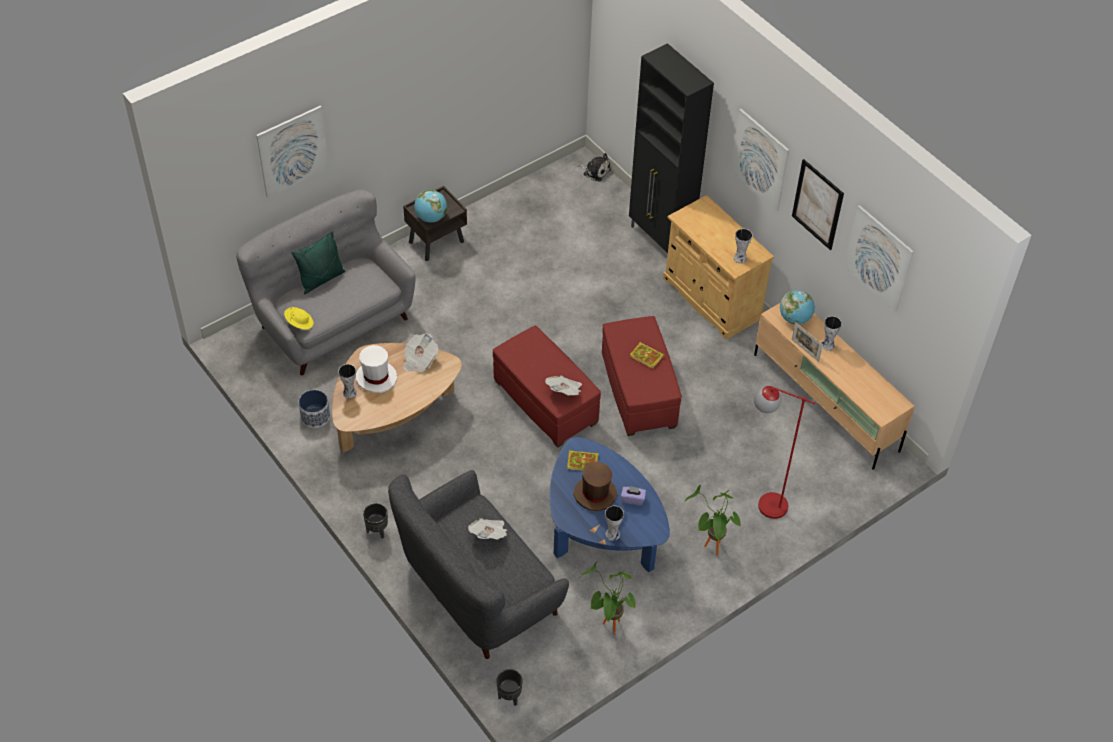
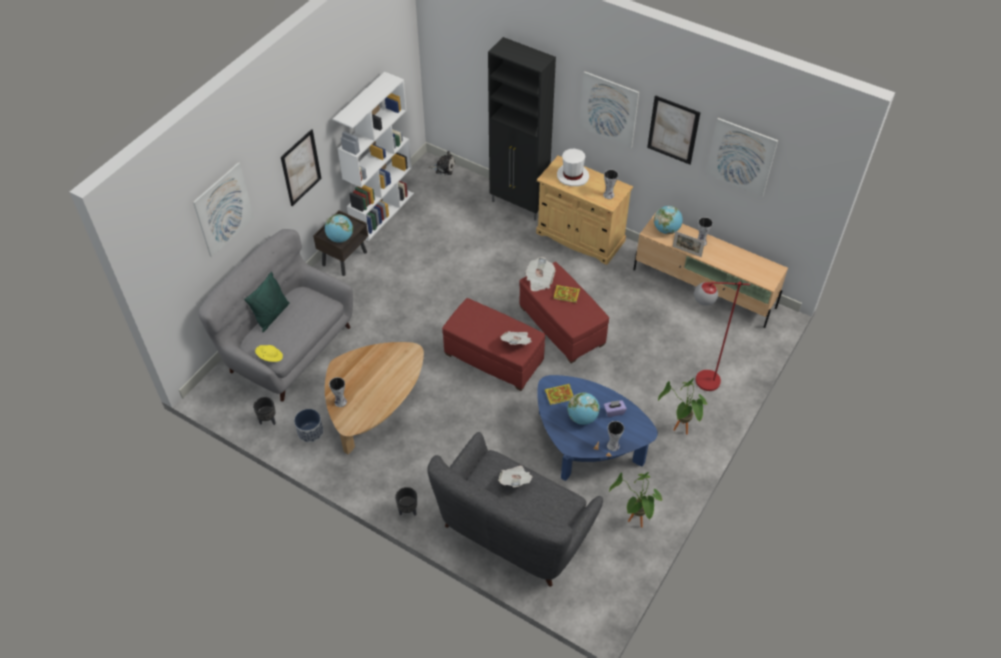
camera: 20 degrees left, 0 degrees up
white hat [356,345,397,393] -> white hat moved to [557,149,589,186]
newspaper [403,333,439,373] -> newspaper moved to [525,257,556,291]
black planter [497,669,523,706] -> black planter moved to [253,397,276,425]
brown hat [574,462,617,511] -> globe [567,392,600,425]
none -> picture [281,129,322,206]
none -> white bookcase [333,72,414,241]

